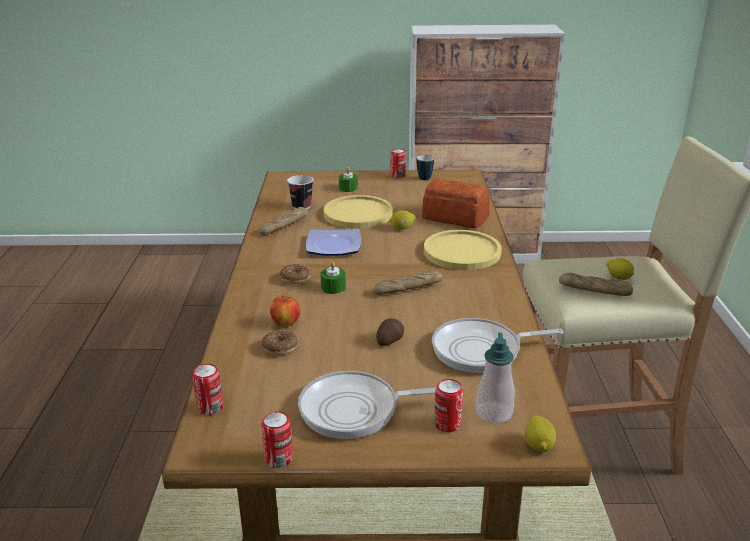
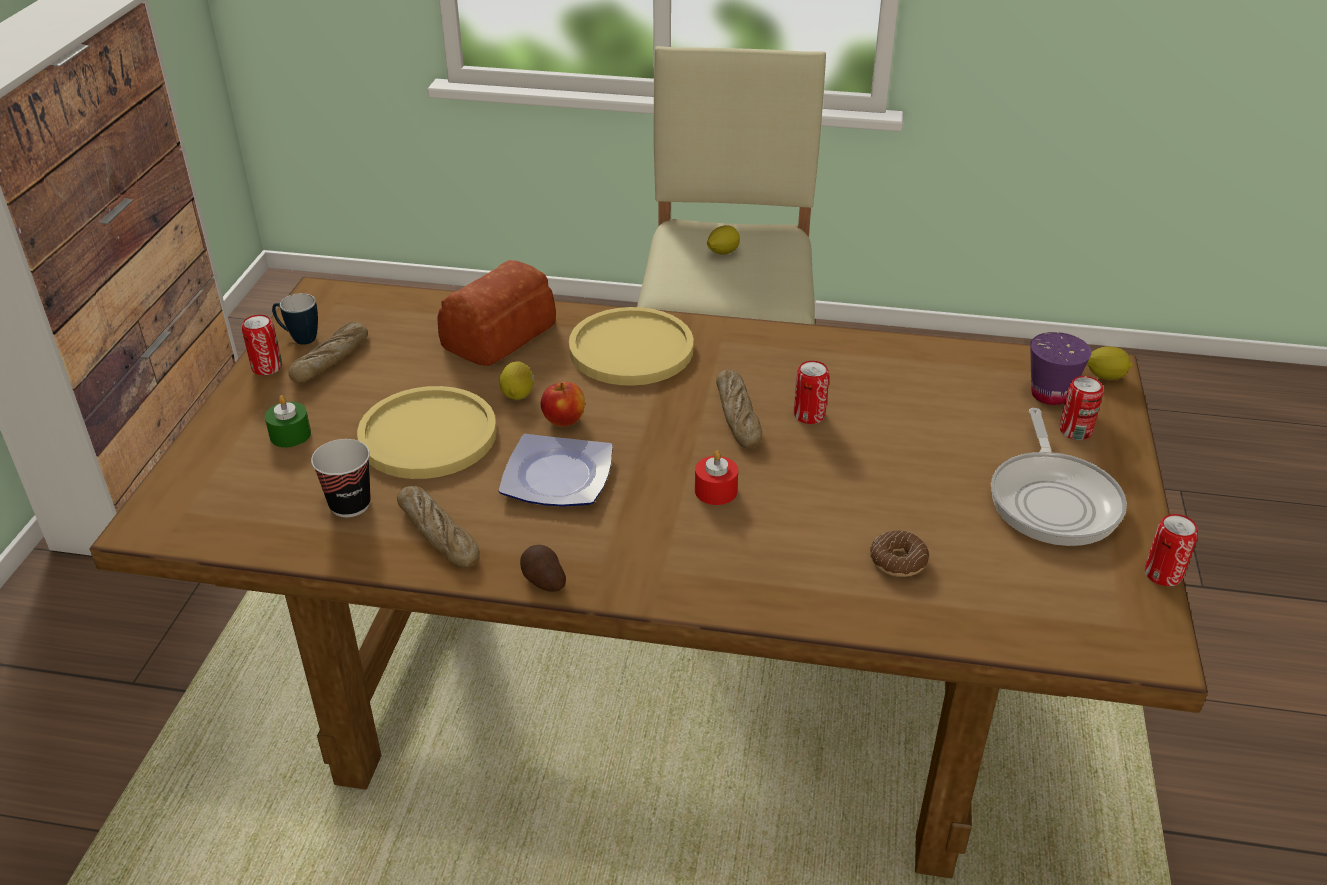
camera: 80 degrees left, 10 degrees up
can [192,364,223,416] -> can moved to [794,361,829,424]
apple [270,295,300,327] -> apple moved to [541,382,585,427]
donut [280,264,311,284] -> none
green candle [320,261,346,294] -> red candle [695,450,738,505]
potato [376,318,404,346] -> potato moved to [520,545,566,592]
frying pan [432,318,564,373] -> none
soap dispenser [476,333,515,424] -> purple cup [1030,332,1092,405]
bread [559,273,633,296] -> bread moved to [289,322,368,383]

